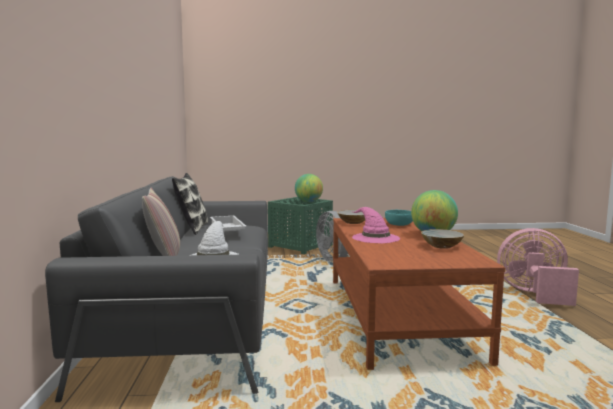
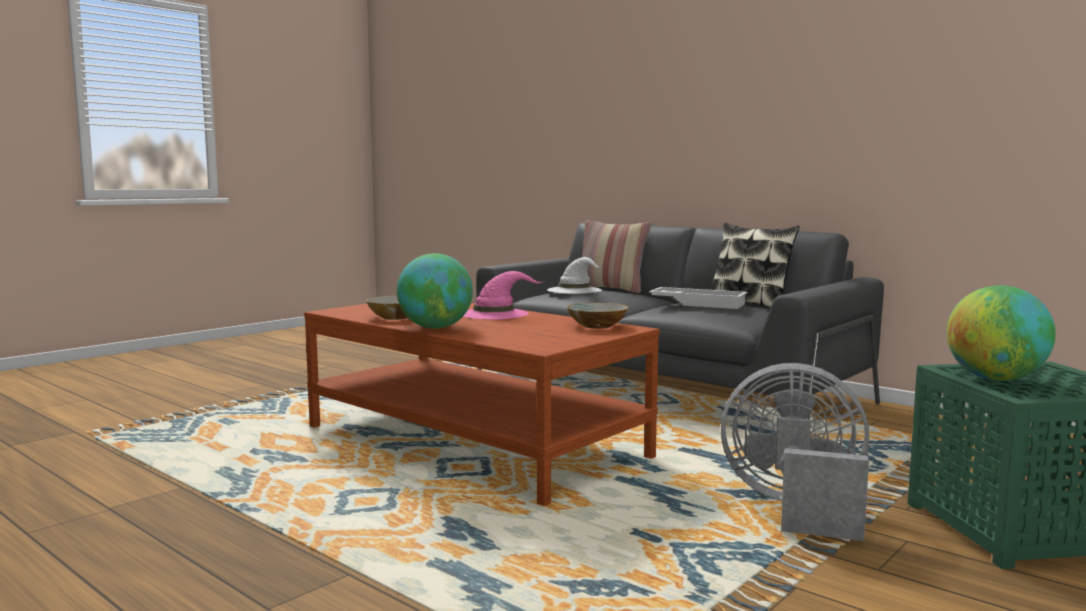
camera: 135 degrees right, 0 degrees up
turquoise bowl [385,210,413,226] -> none
pink fan [497,228,579,306] -> none

